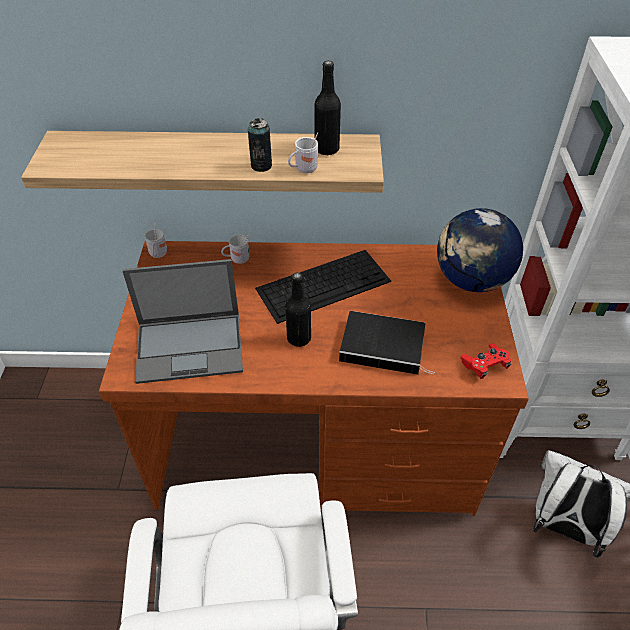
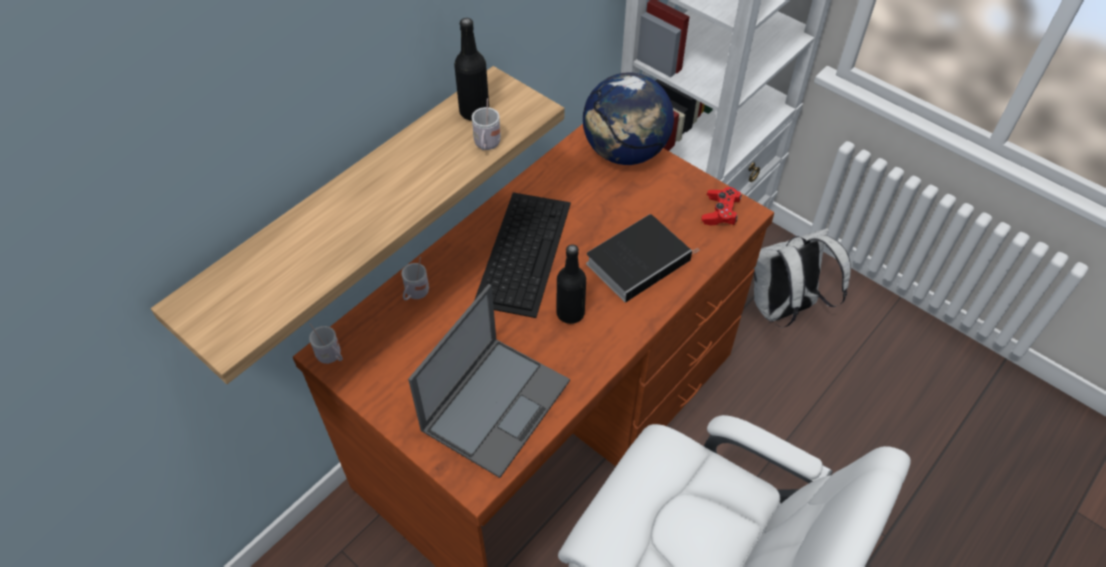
camera: 50 degrees left, 5 degrees up
can [248,118,272,172] -> none

